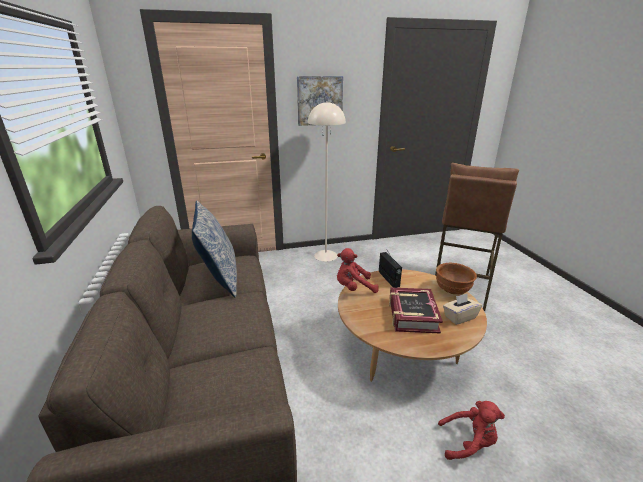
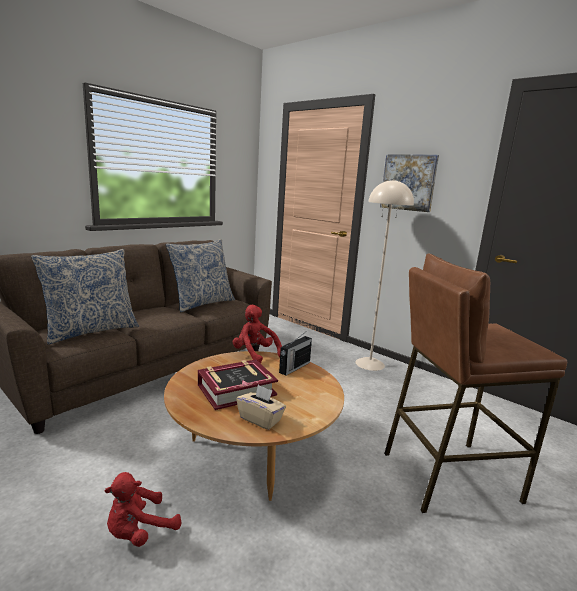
camera: 55 degrees right, 10 degrees down
brown bowl [436,263,477,295] -> none
red plush toy [438,401,505,460] -> red plush toy turned 75 degrees clockwise [105,472,181,547]
none -> pillow [31,249,139,345]

